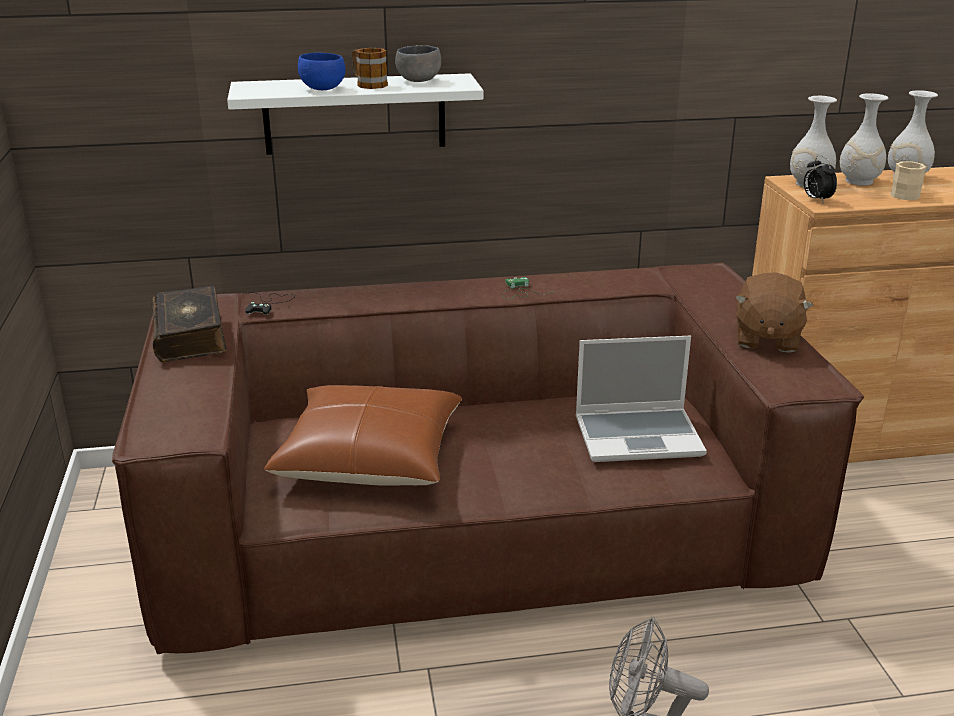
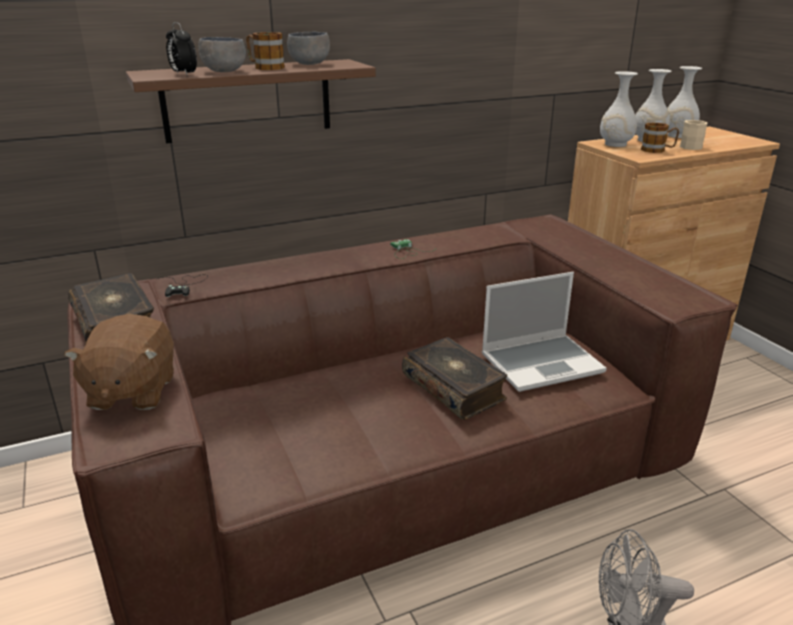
camera: 15 degrees left, 0 degrees up
white shelf [227,73,483,155] -> brown shelf [126,59,376,143]
brown pillow [264,385,462,486] -> none
blue bowl [298,53,345,90] -> grey bowl [198,37,246,72]
brown plush toy [735,272,814,353] -> brown plush toy moved to [64,314,174,410]
alarm clock [804,156,837,203] -> alarm clock moved to [166,22,197,76]
none -> book [402,337,507,420]
none -> mug [641,123,679,153]

